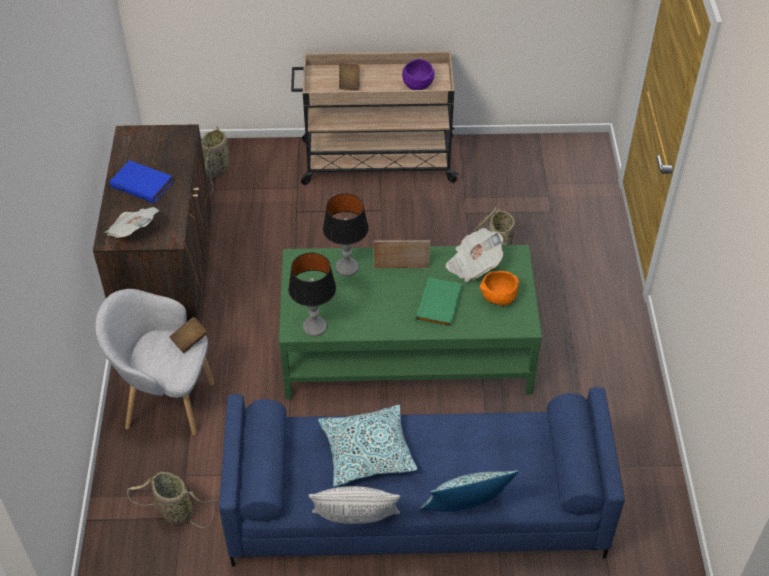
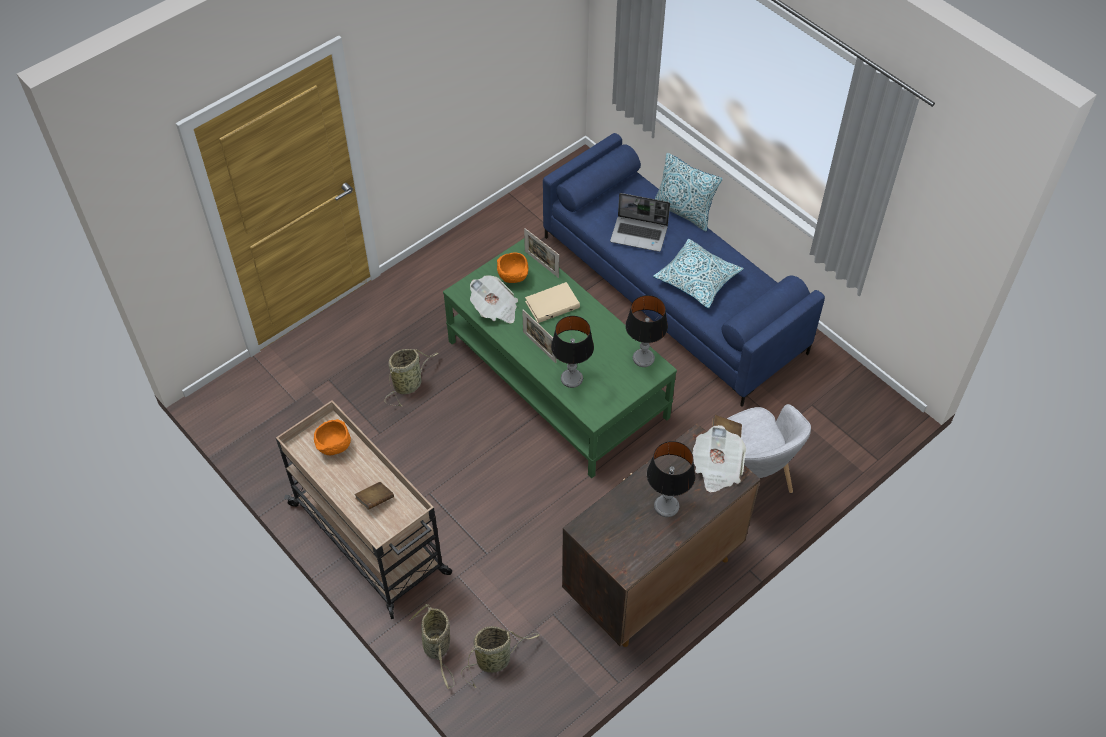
camera: 130 degrees left, 5 degrees up
blue book [110,160,173,203] -> table lamp [647,441,695,517]
basket [127,472,215,528] -> basket moved to [408,604,455,689]
pillow [308,486,400,524] -> none
purple bowl [402,59,434,90] -> orange bowl [314,419,351,455]
green book [416,277,462,328] -> beige book [525,282,580,323]
none -> picture frame [524,228,559,278]
none -> laptop [610,193,670,252]

